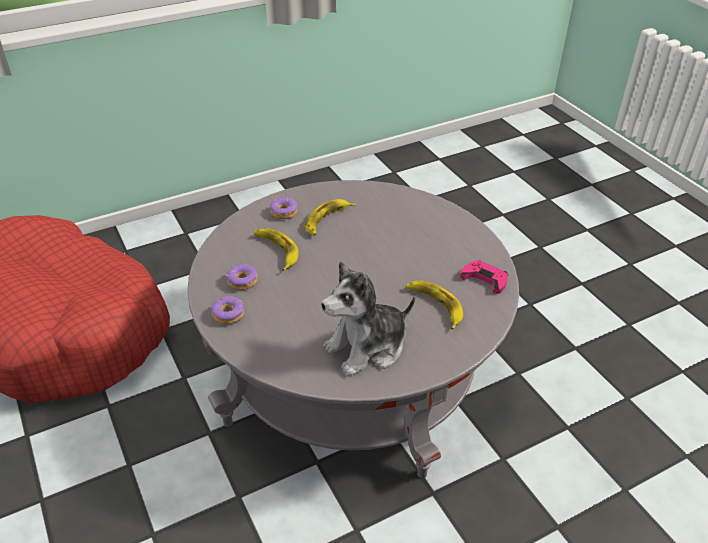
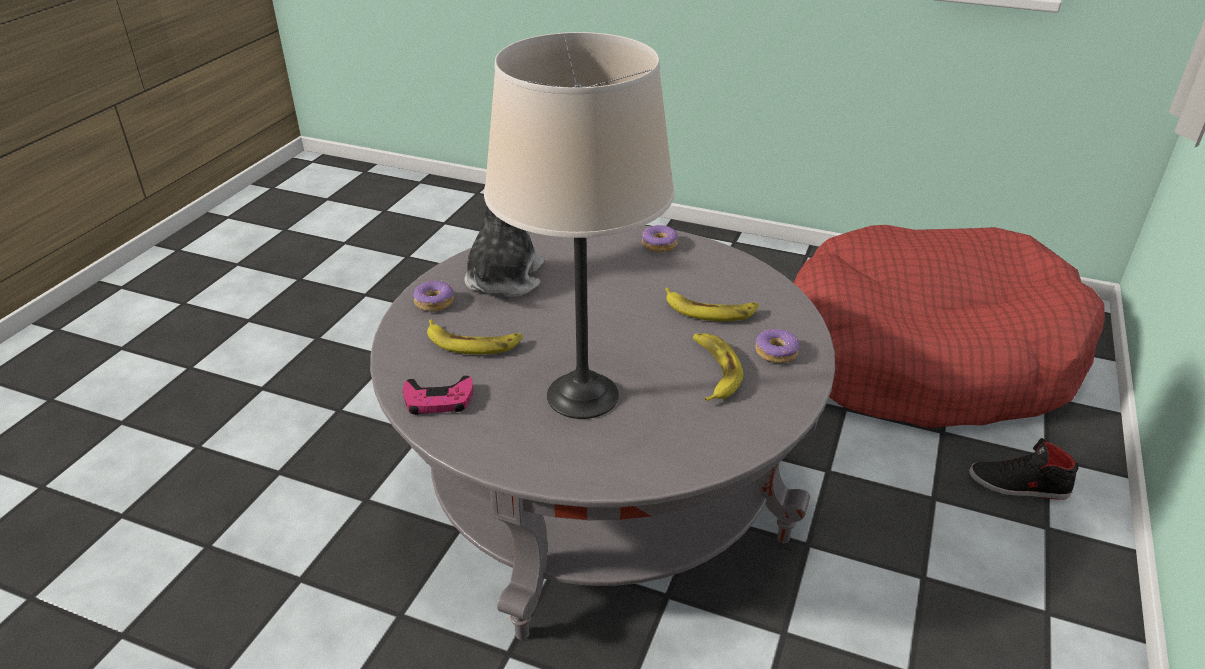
camera: 140 degrees right, 5 degrees down
donut [226,264,258,290] -> donut moved to [413,281,454,312]
none -> beige table lamp [484,32,675,419]
none -> black shoe [969,438,1079,499]

